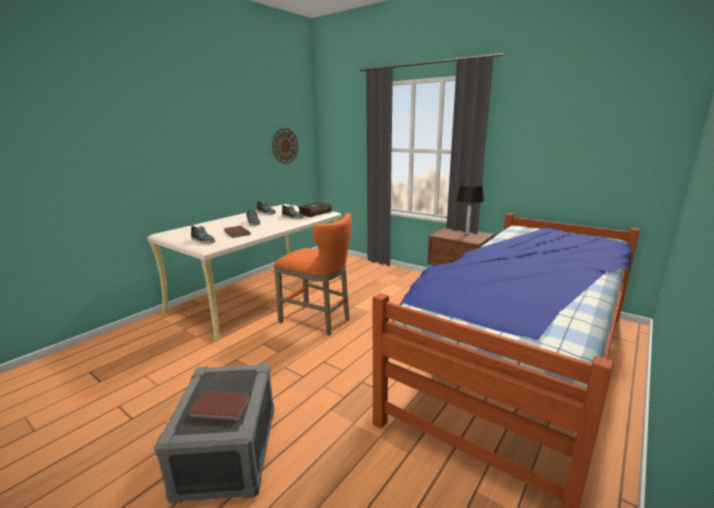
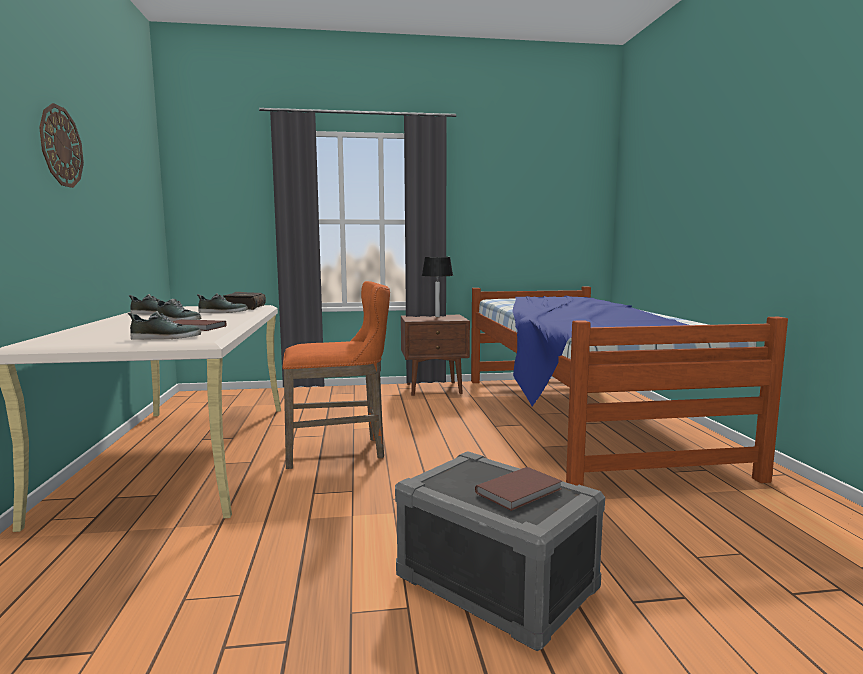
camera: 45 degrees left, 10 degrees down
wall clock [272,128,298,164] -> wall clock moved to [39,103,84,188]

